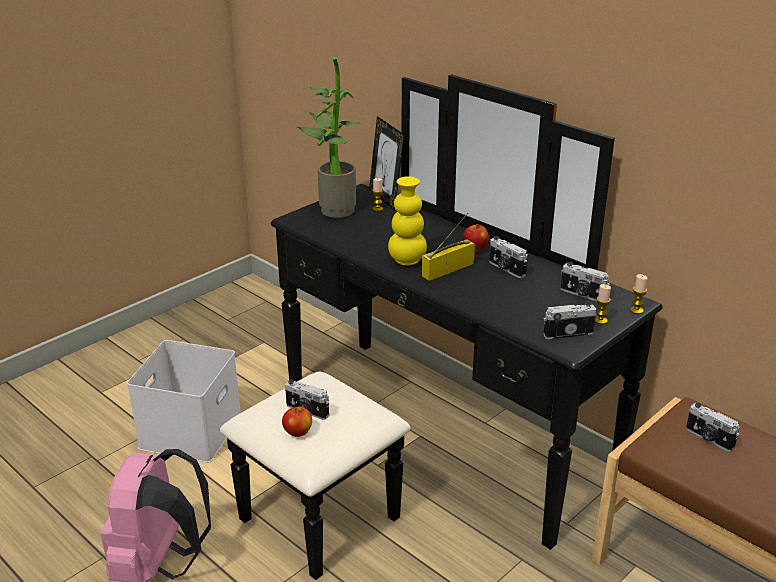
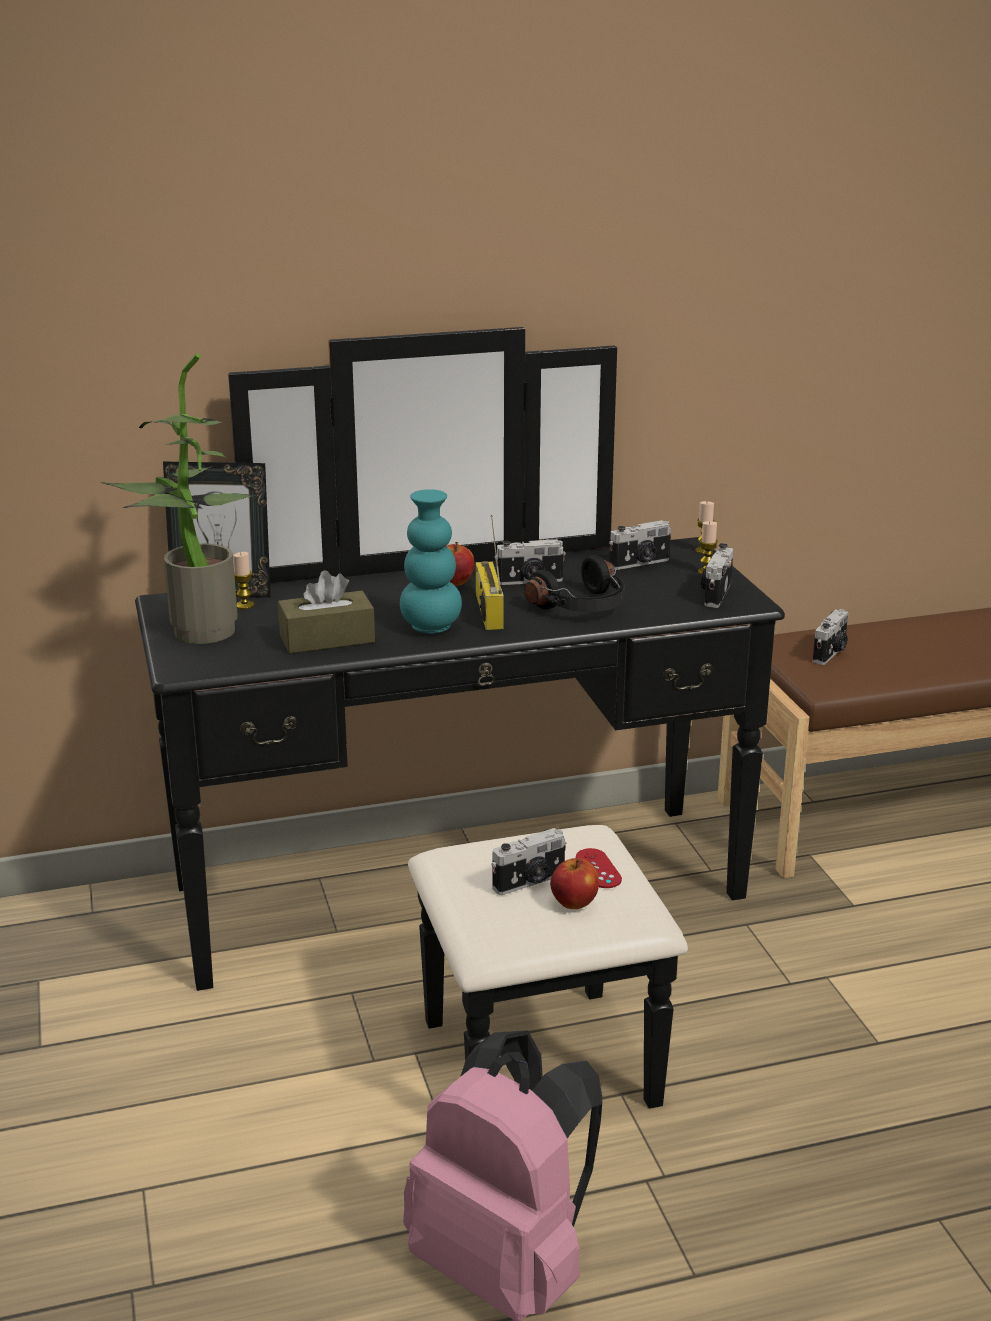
camera: 60 degrees left, 5 degrees down
white storage box [127,340,241,463] -> none
yellow vase [388,176,427,266] -> turquoise vase [400,489,462,634]
camera [686,403,740,452] -> camera turned 45 degrees counterclockwise [812,609,849,665]
none -> brown tissue box [278,570,375,654]
none -> black headphones [524,555,625,612]
none -> red game controller [576,848,622,888]

